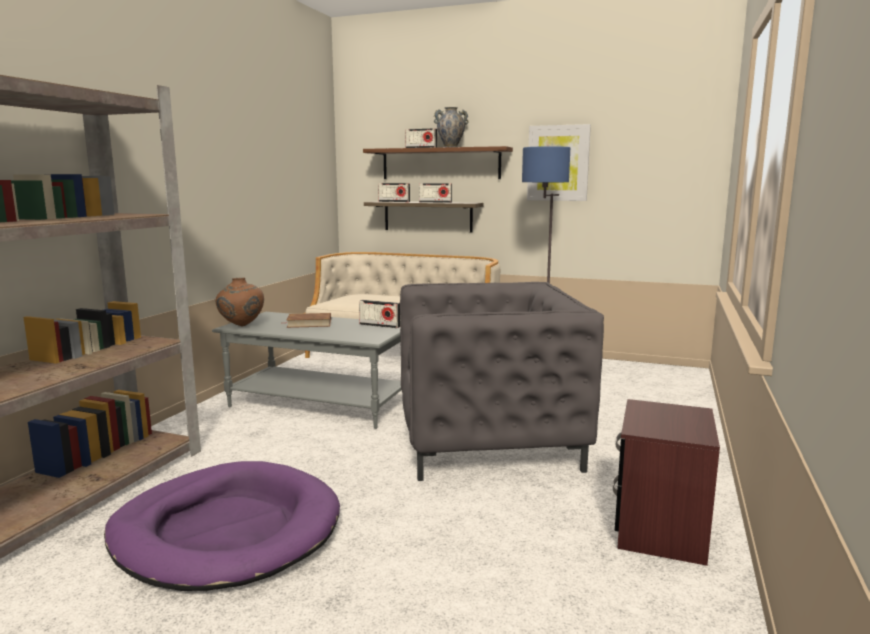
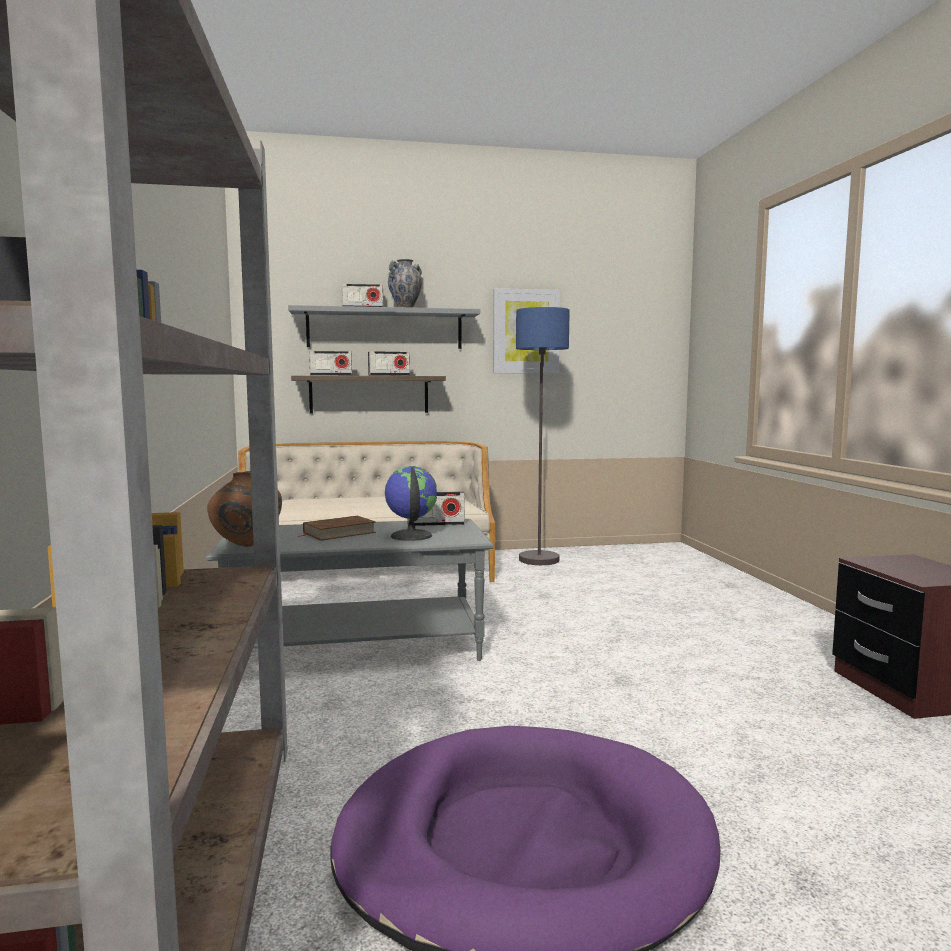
camera: 30 degrees left, 5 degrees down
brown shelf [363,146,513,179] -> grey shelf [288,305,480,349]
grey armchair [400,282,604,481] -> none
none -> globe [384,466,437,541]

